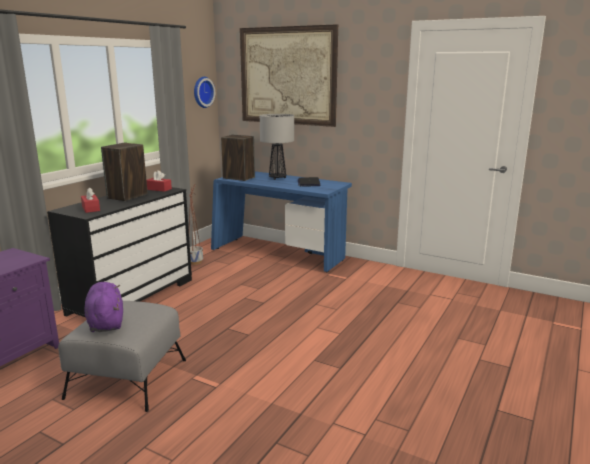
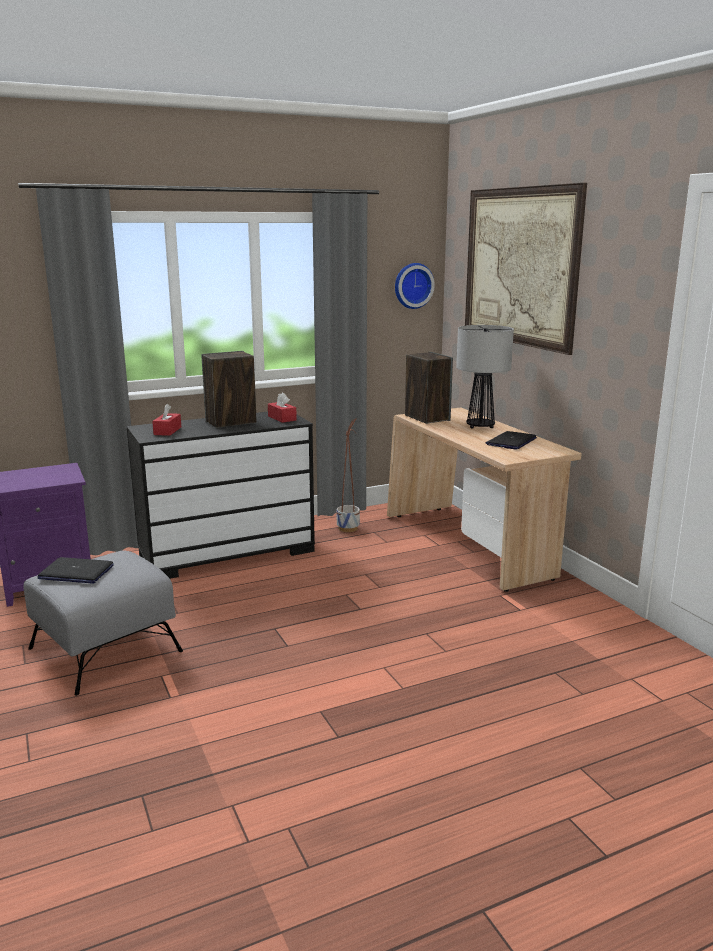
camera: 35 degrees right, 0 degrees up
purple plush toy [84,282,123,332] -> laptop [38,557,114,583]
blue desk [211,171,352,272] -> beige desk [387,407,582,592]

